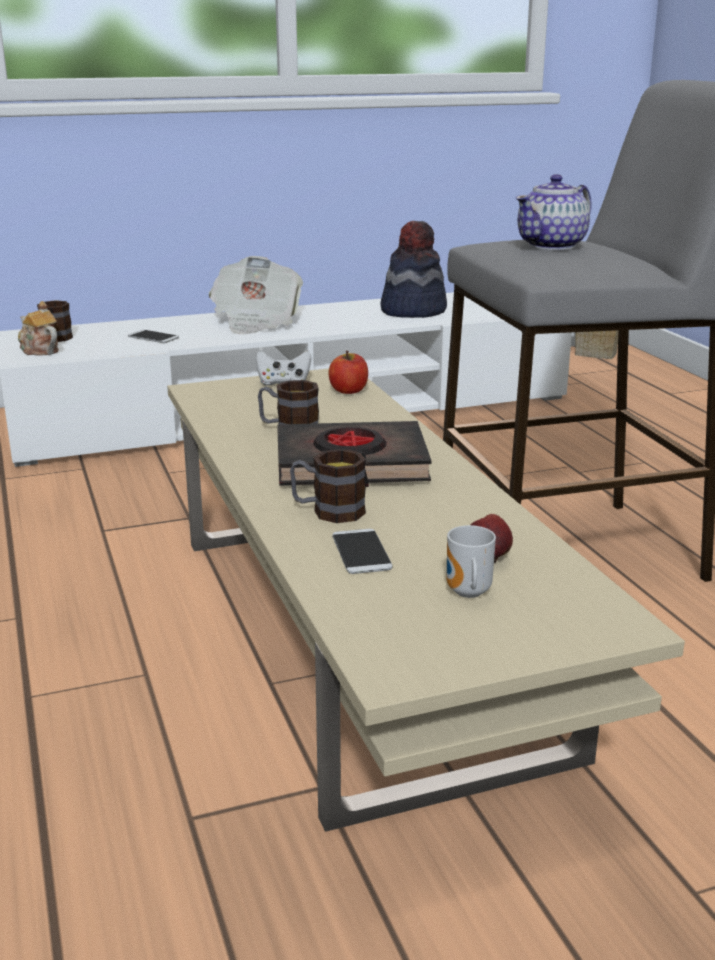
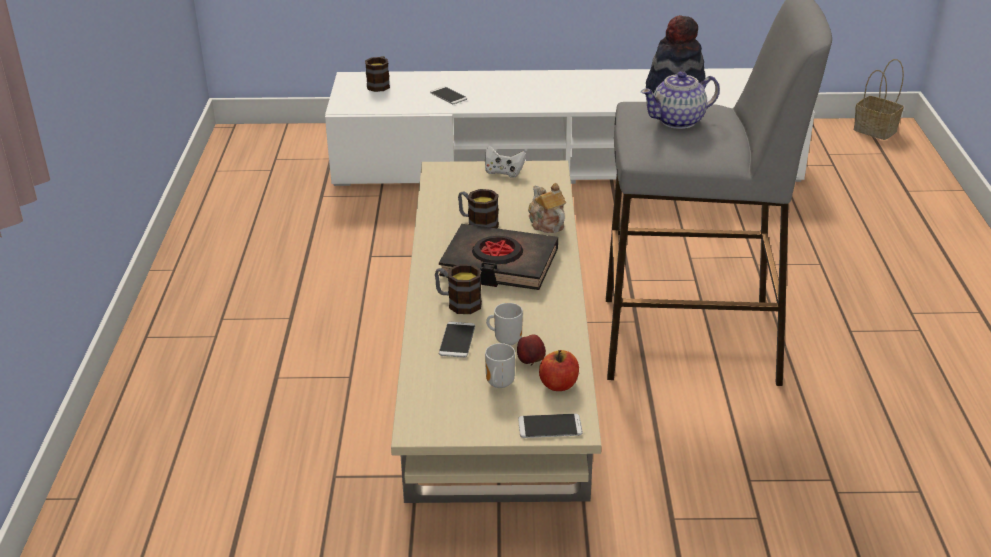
camera: 20 degrees right, 10 degrees up
teapot [18,301,59,356] -> teapot moved to [528,183,566,233]
newspaper [209,256,303,334] -> none
apple [328,351,368,394] -> apple moved to [539,350,579,391]
none -> mug [486,303,523,345]
none -> phone [518,414,583,438]

